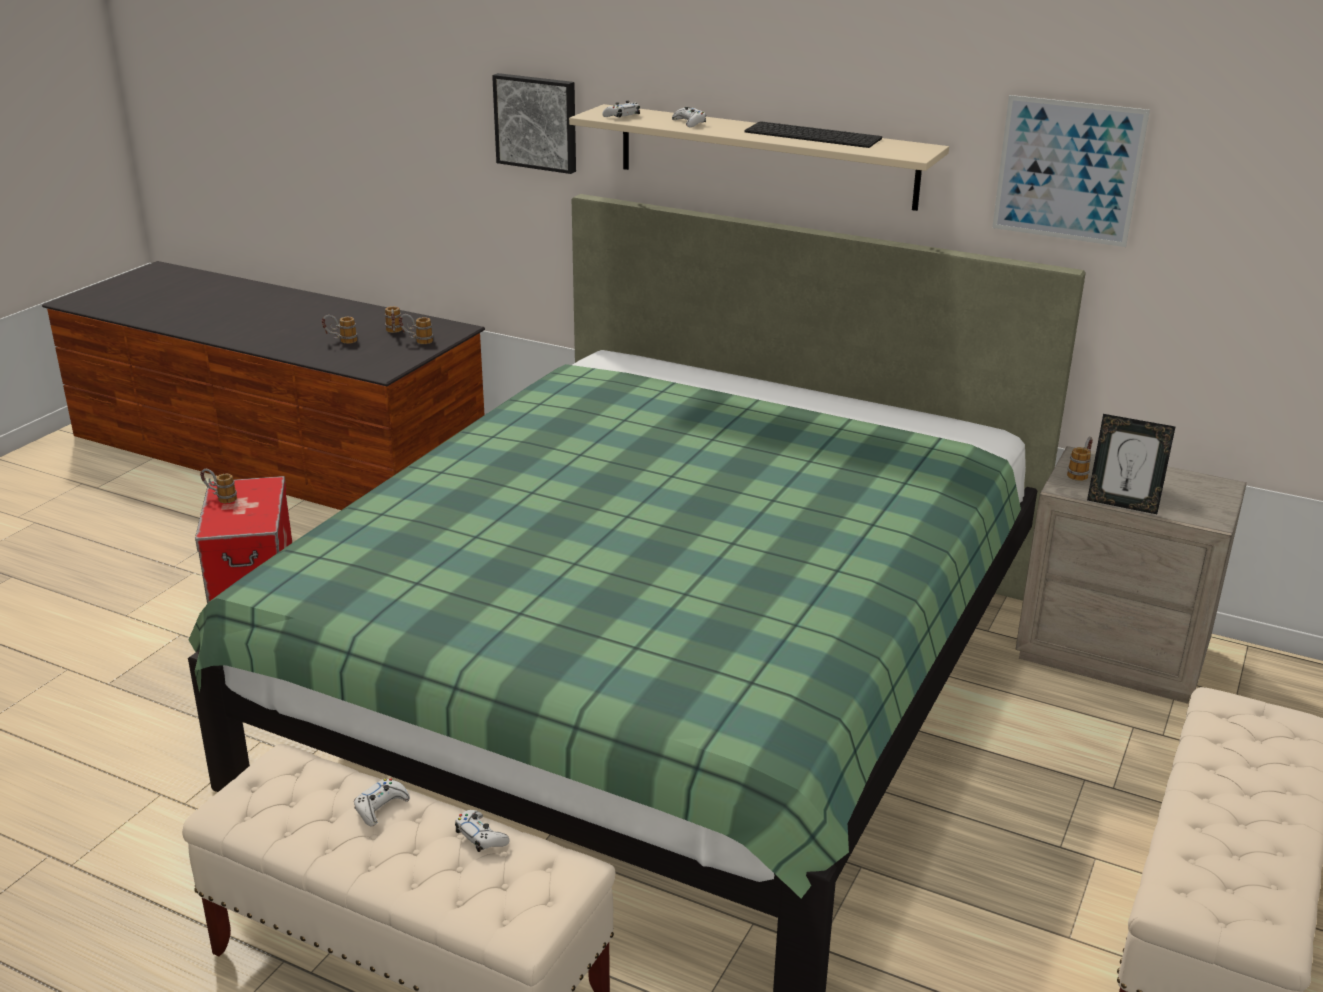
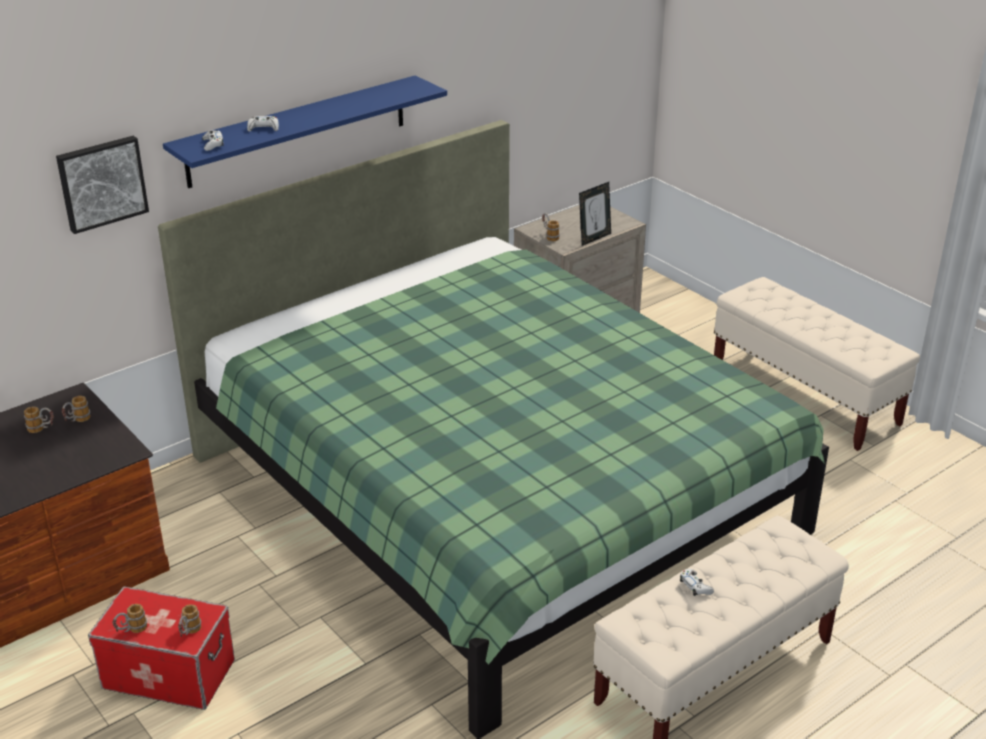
camera: 65 degrees left, 5 degrees up
mug [322,315,357,344] -> mug moved to [178,604,201,637]
white game controller [455,810,510,852] -> none
beige shelf [569,104,949,211] -> blue shelf [163,75,447,188]
keyboard [745,121,882,148] -> none
picture [992,95,1150,247] -> none

